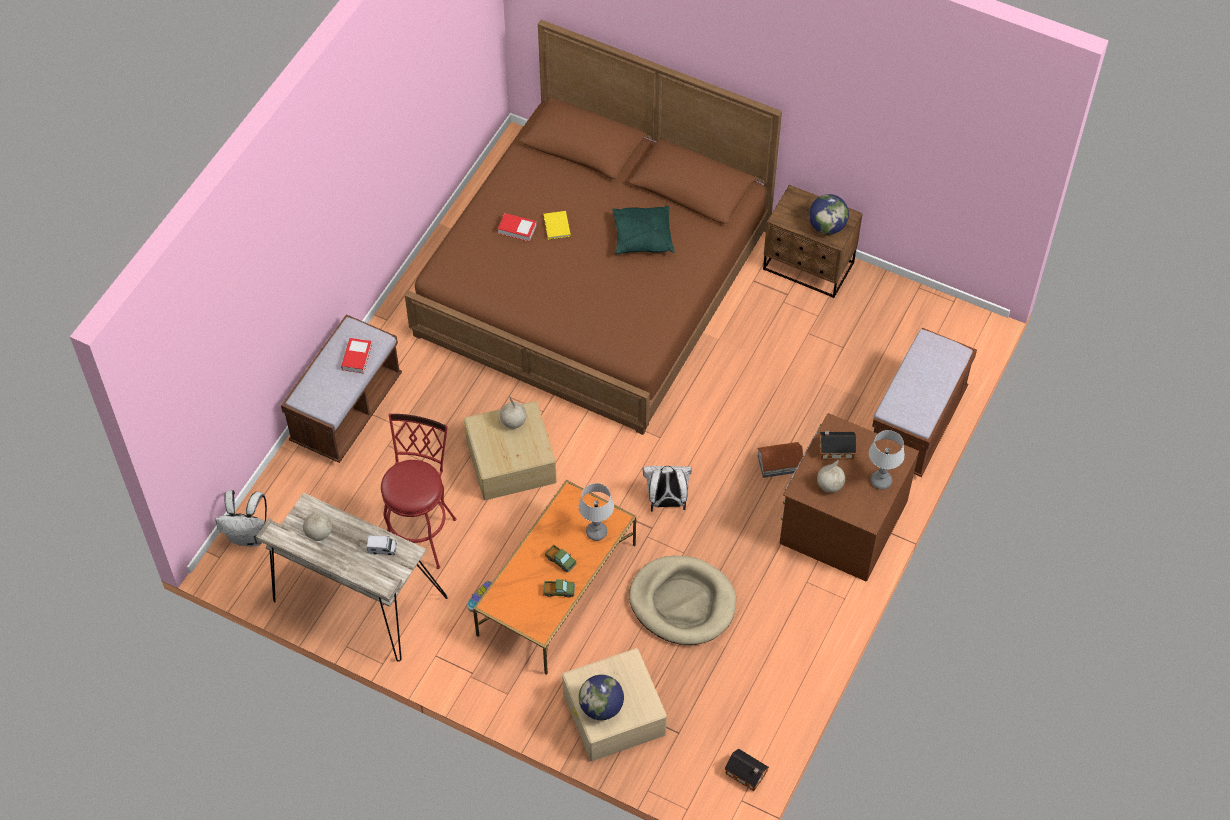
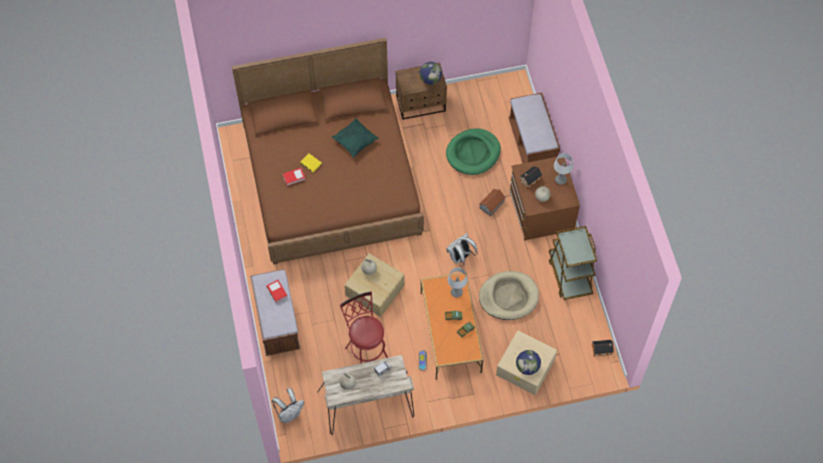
camera: 40 degrees left, 5 degrees up
none -> green dog bed [446,128,501,175]
none -> brown cart [549,226,597,300]

